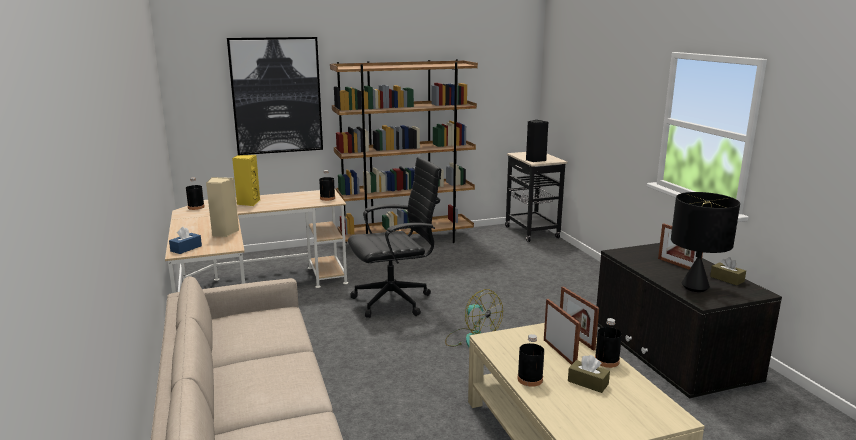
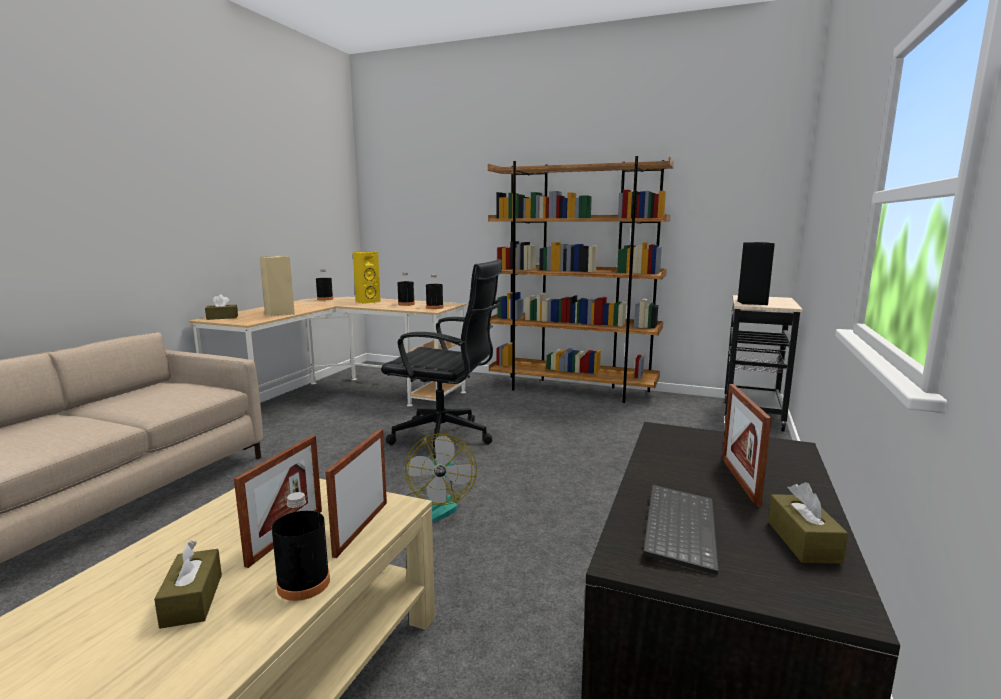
camera: 40 degrees right, 5 degrees down
blue tissue box [169,226,202,254] -> brown tissue box [205,295,238,320]
picture [227,37,323,155] -> none
black bottle [517,334,544,387] -> black bottle moved to [397,272,415,306]
black table lamp [671,192,740,292] -> keyboard [643,485,719,575]

